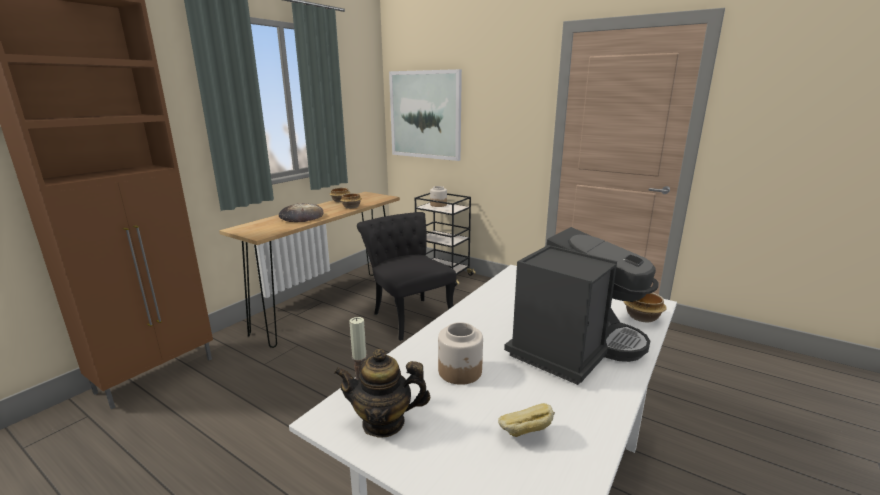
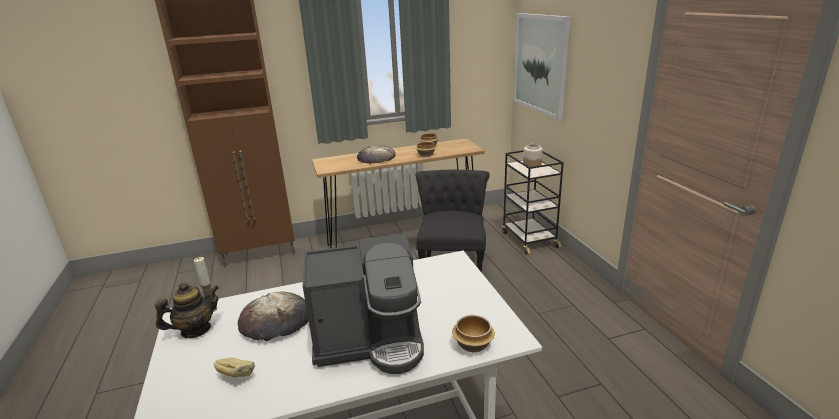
camera: 40 degrees right, 5 degrees up
teapot [334,349,430,438] -> teapot turned 105 degrees clockwise [155,282,219,338]
jar [438,322,483,385] -> bread [238,292,308,341]

